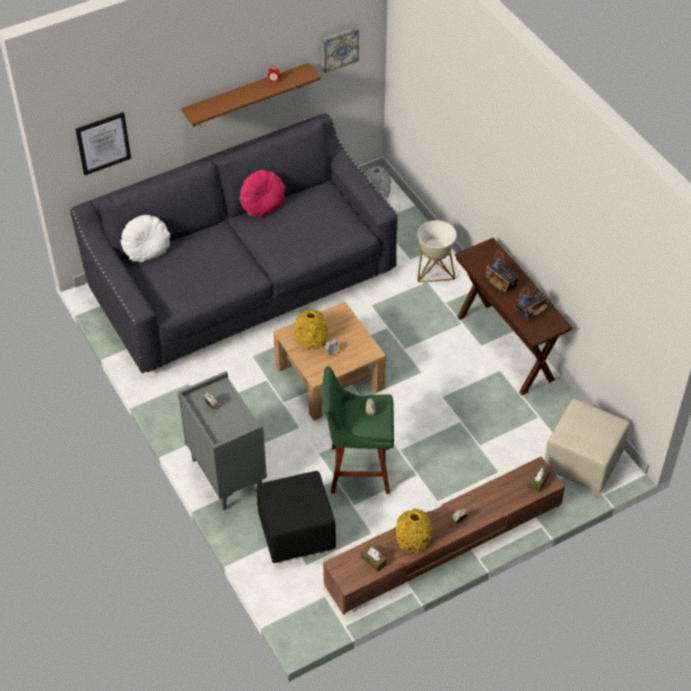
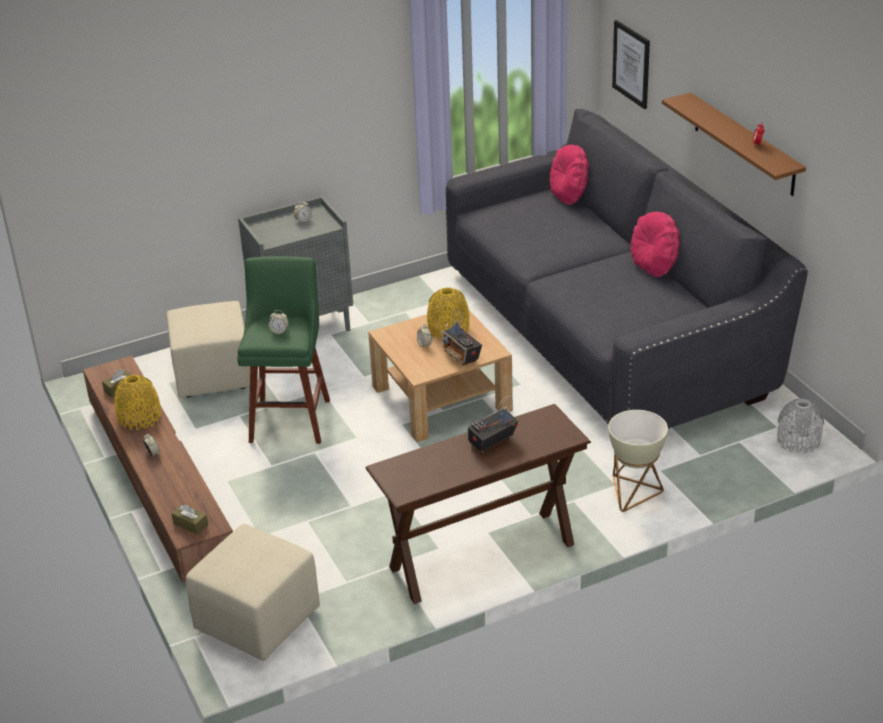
camera: 95 degrees right, 15 degrees down
white pillow [121,215,170,262] -> pink pillow [550,145,589,205]
black ottoman [257,471,336,563] -> beige ottoman [166,301,250,398]
picture [322,27,359,73] -> none
radio [515,287,548,320] -> radio moved to [442,309,482,365]

